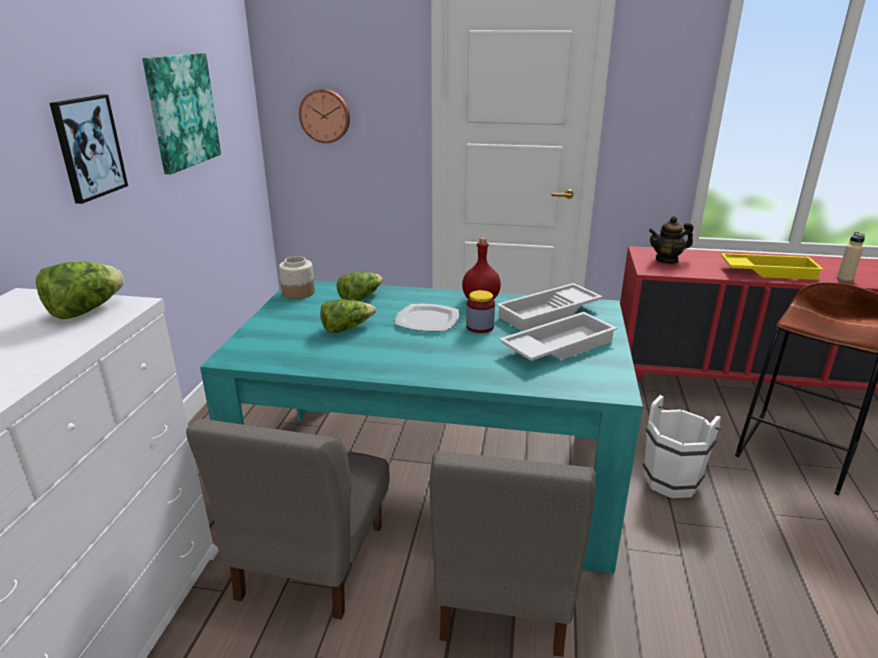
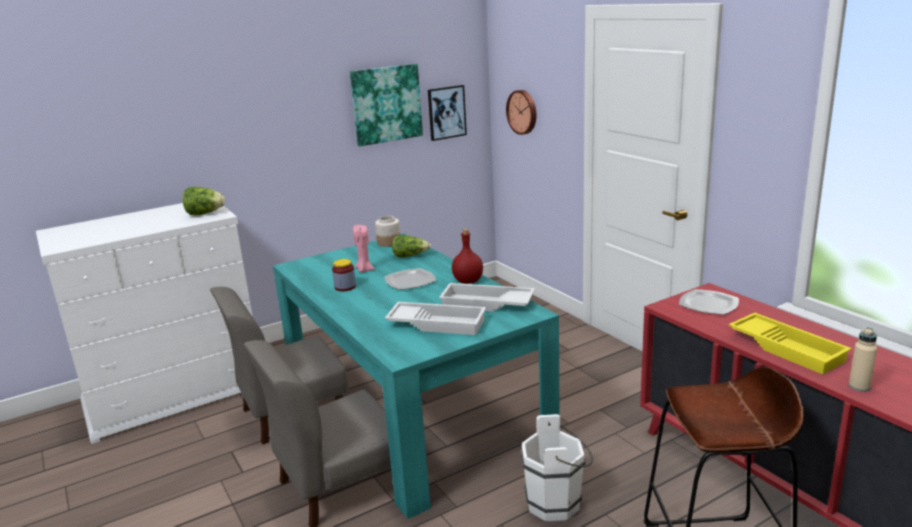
camera: 50 degrees right, 5 degrees down
picture [49,94,128,204] -> picture moved to [428,85,467,141]
lettuce [320,300,376,333] -> pink candle [353,225,375,273]
jar [466,290,495,333] -> jar moved to [332,259,356,291]
teapot [649,216,693,264] -> plate [679,289,739,315]

